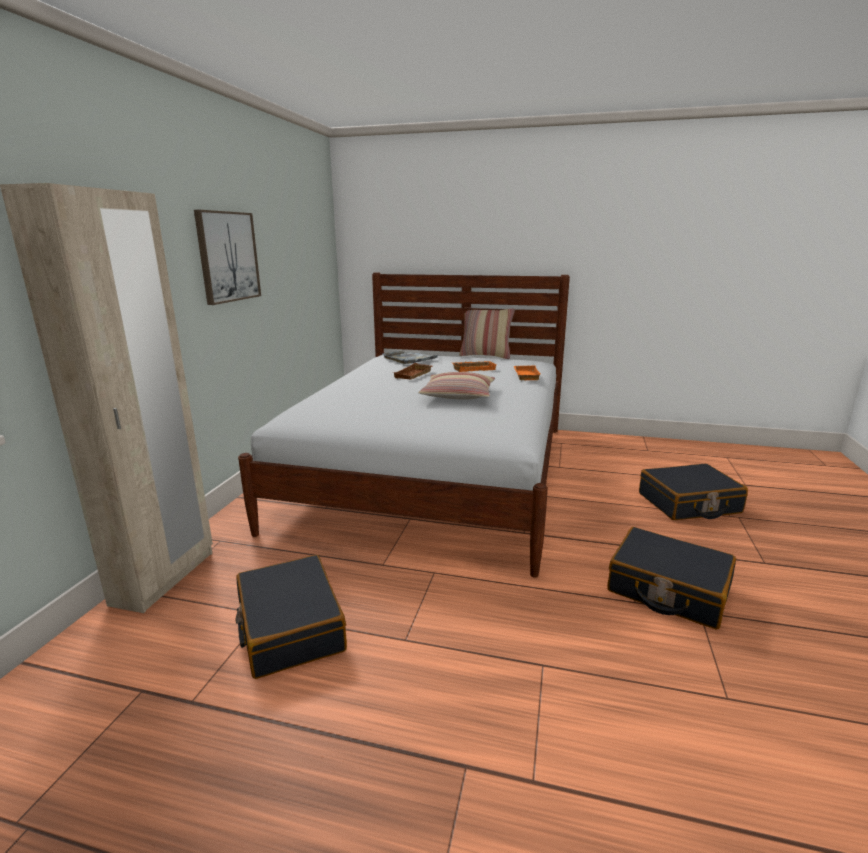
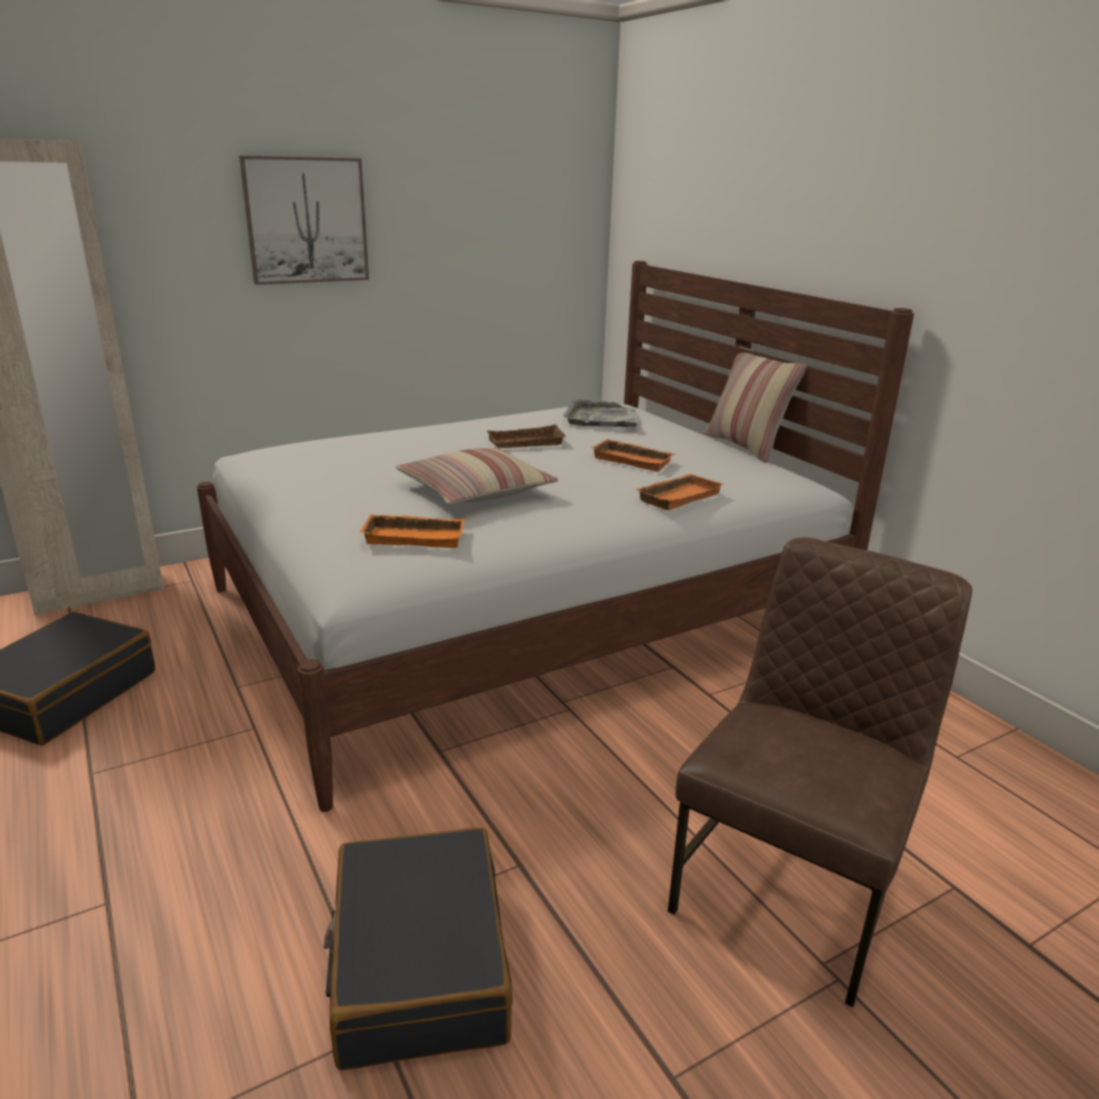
camera: 45 degrees right, 5 degrees up
black suitcase [639,464,748,520] -> brown chair [667,537,972,1007]
none -> orange tray [360,514,465,548]

